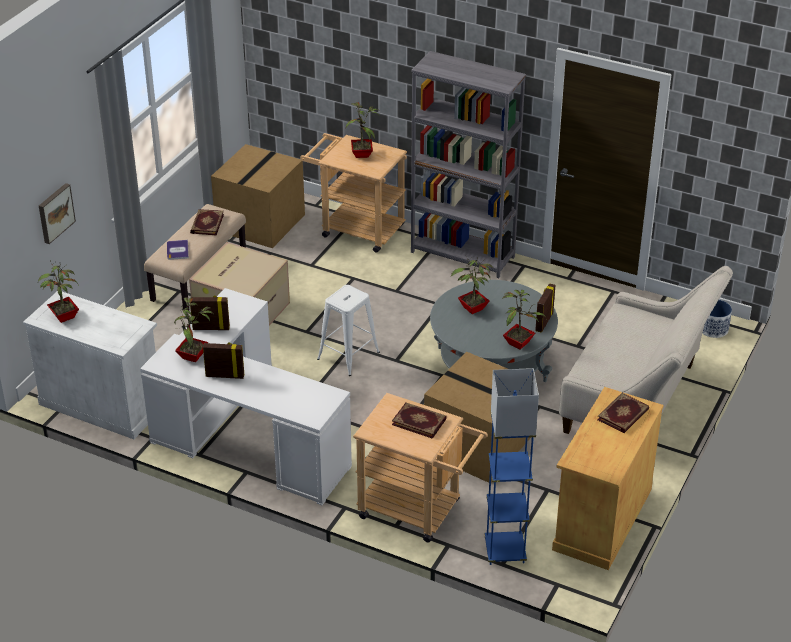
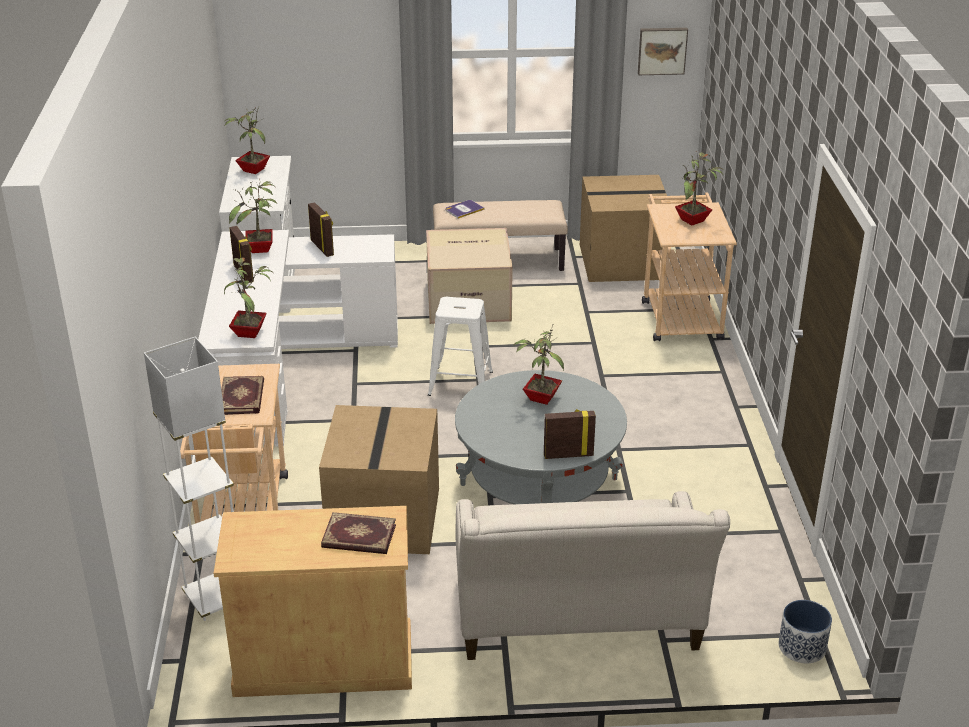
camera: 60 degrees right, 5 degrees down
picture [39,183,76,244] -> picture moved to [638,28,688,75]
book [190,209,224,236] -> none
grey bookcase [411,51,526,278] -> none
blue floor lamp [484,368,539,565] -> white floor lamp [144,337,234,621]
potted plant [502,290,547,350] -> potted plant moved to [224,257,272,338]

